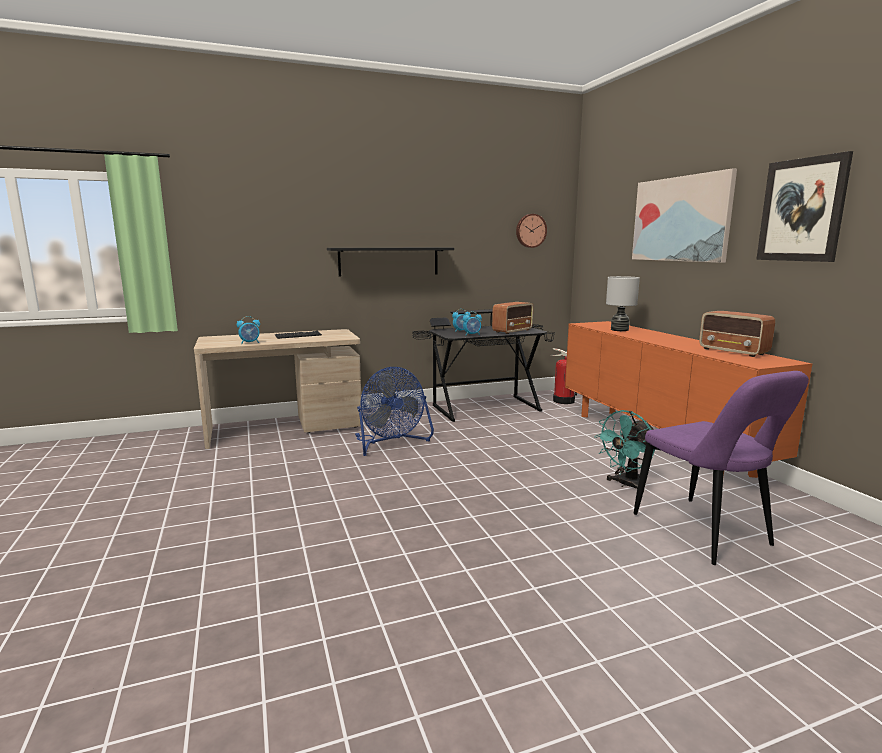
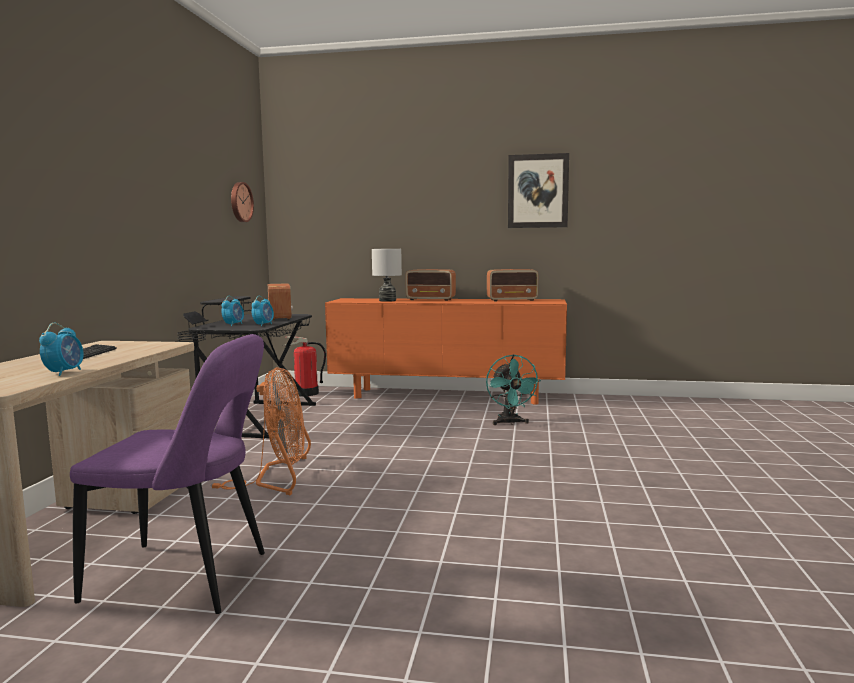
camera: 60 degrees left, 5 degrees down
black shelf [327,248,454,276] -> none
blue fan [355,367,434,456] -> orange fan [211,367,311,495]
picture [632,168,737,263] -> none
purple chair [633,371,809,565] -> purple chair moved to [70,334,265,614]
none -> radio [405,269,456,301]

